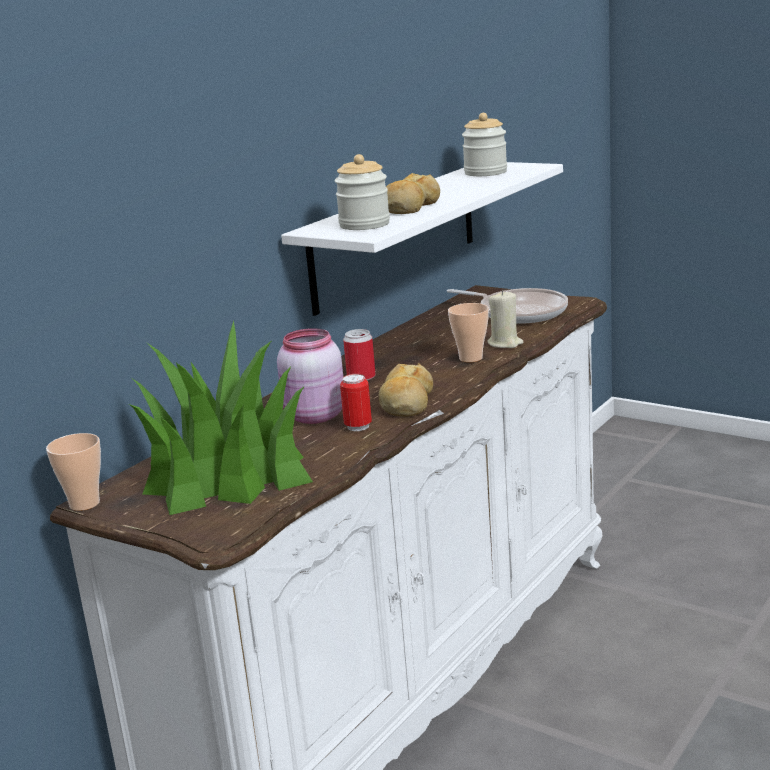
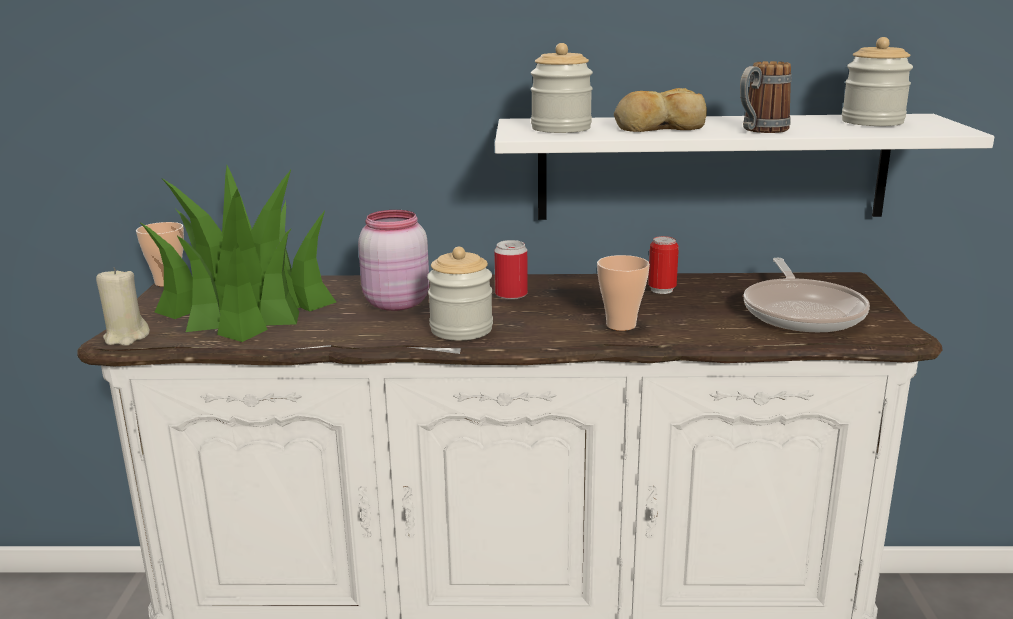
camera: 55 degrees right, 0 degrees up
can [340,374,372,431] -> can moved to [648,236,679,294]
bread [379,363,433,417] -> jar [427,247,493,341]
beige candle [487,290,524,348] -> beige candle moved to [96,267,150,346]
none -> mug [740,61,792,133]

